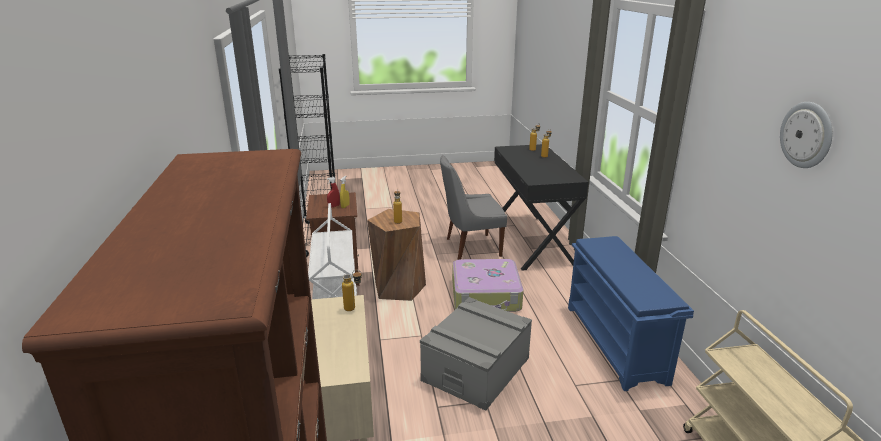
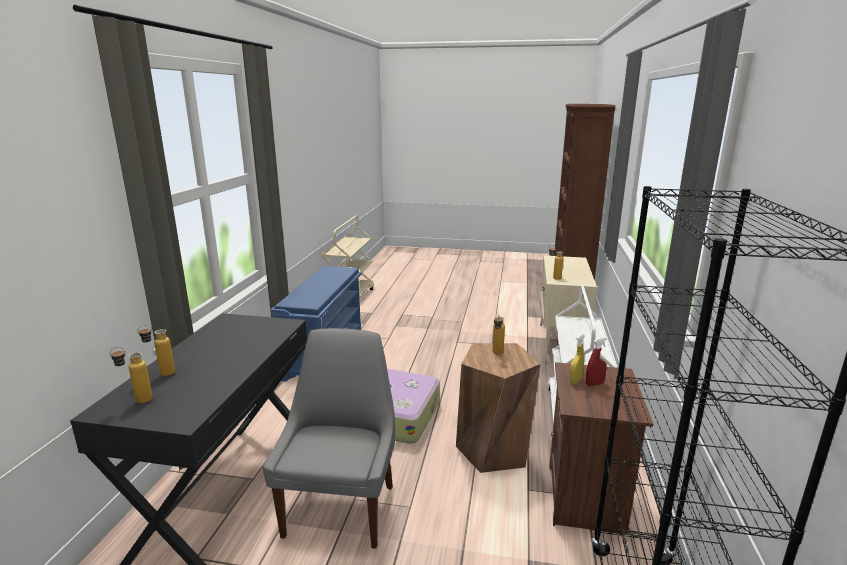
camera: 160 degrees left, 5 degrees down
grey storage box [420,297,532,411] -> none
grey chair [440,155,507,260] -> grey chair turned 90 degrees counterclockwise [262,328,395,549]
wall clock [780,102,833,168] -> none

